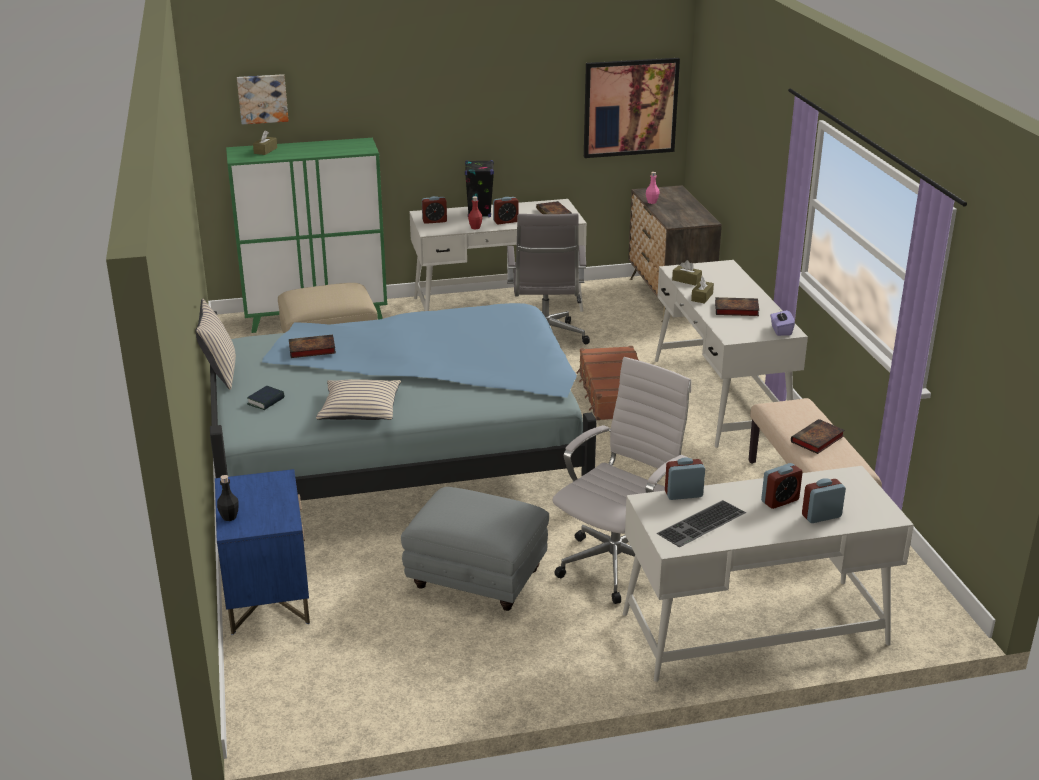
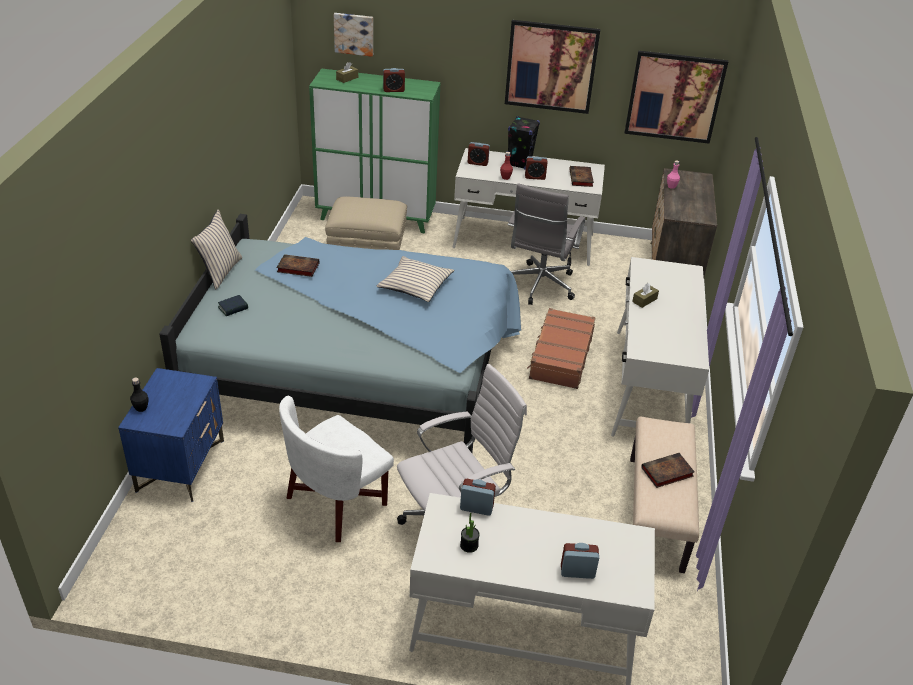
camera: 20 degrees right, 10 degrees up
beige pillow [316,379,401,420] -> beige pillow moved to [376,256,454,302]
grey ottoman [401,487,549,611] -> white armchair [279,396,394,542]
keyboard [657,500,746,547] -> potted plant [460,512,480,553]
brown tissue box [672,260,702,286] -> none
book [715,297,759,316] -> none
alarm clock [761,463,803,509] -> alarm clock moved to [383,68,405,92]
purple tissue box [770,310,795,336] -> none
none -> picture [505,20,600,114]

